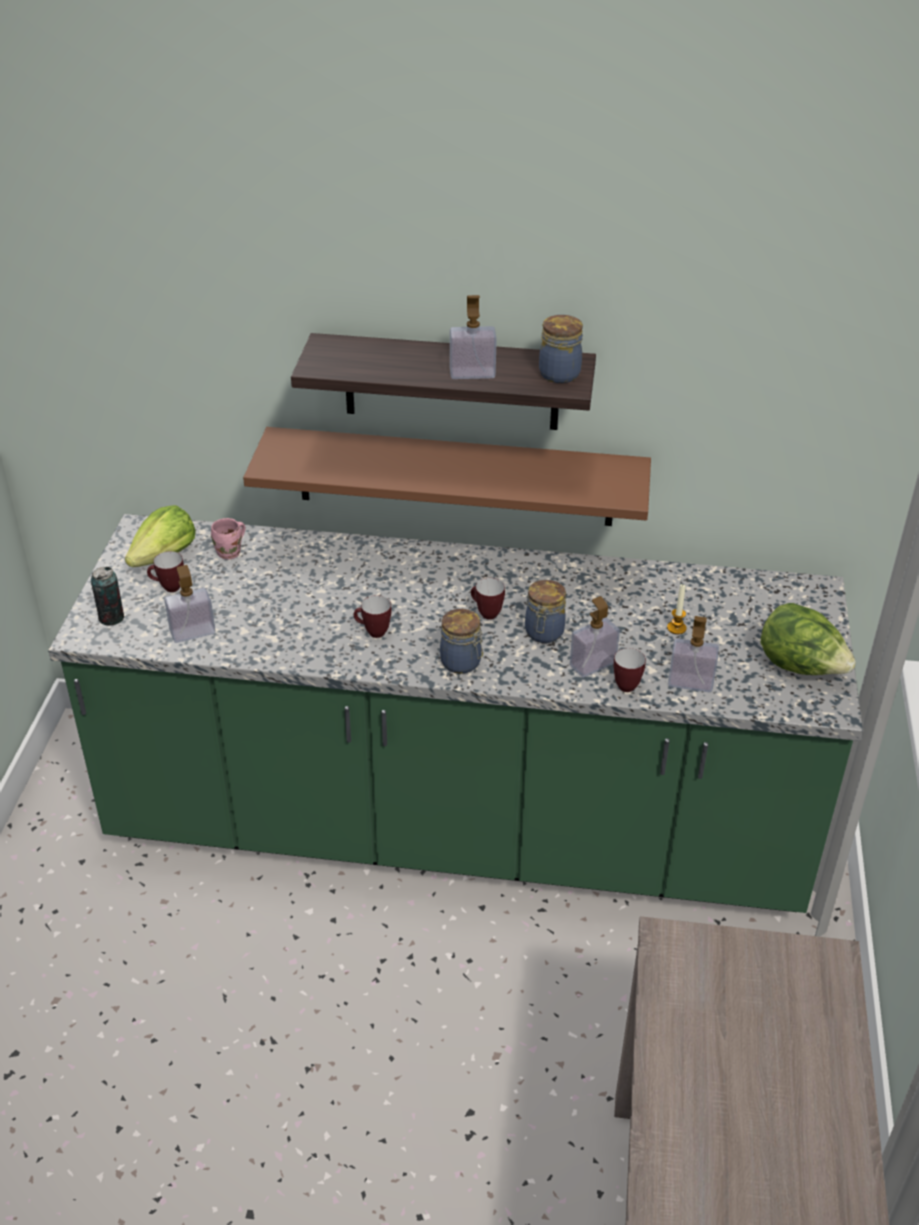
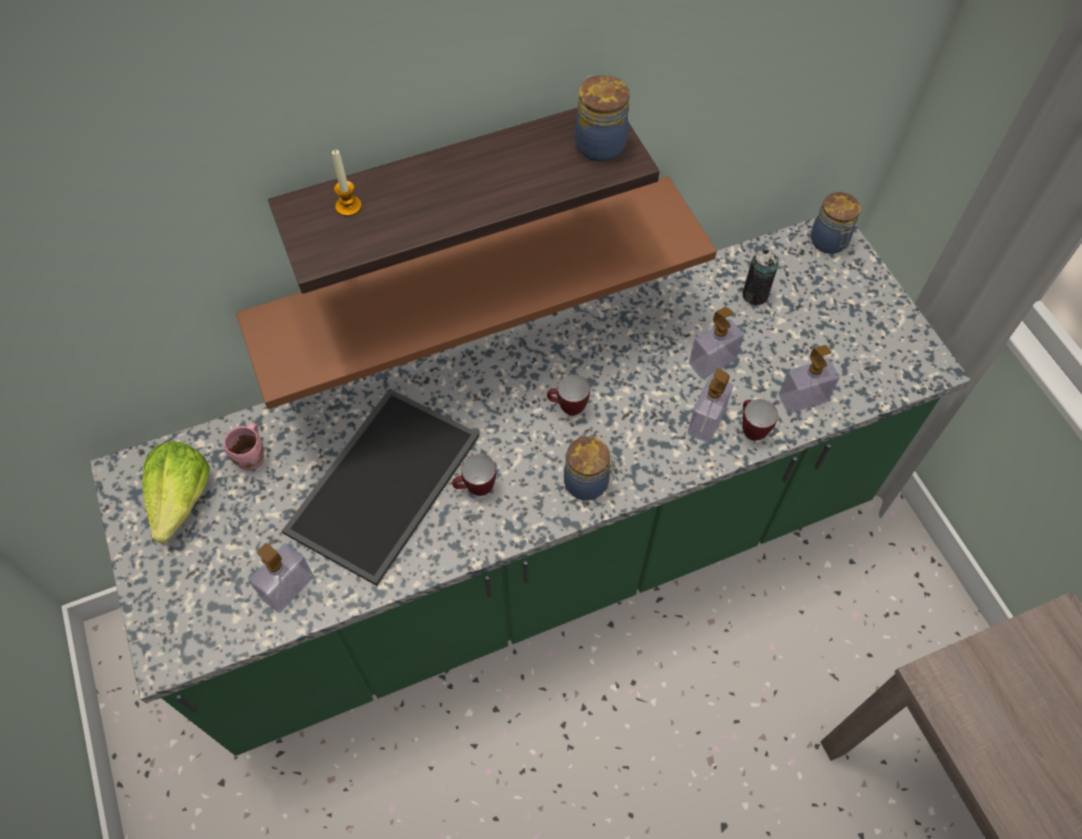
camera: 30 degrees left, 20 degrees up
can [91,567,124,626] -> can moved to [742,249,778,305]
mug [147,551,184,592] -> none
soap dispenser [450,295,497,379] -> soap dispenser moved to [689,307,744,379]
jar [525,580,566,643] -> jar moved to [811,192,861,254]
candle [667,584,687,634] -> candle moved to [332,150,362,216]
lettuce [761,603,856,675] -> none
none -> tray [282,389,479,586]

